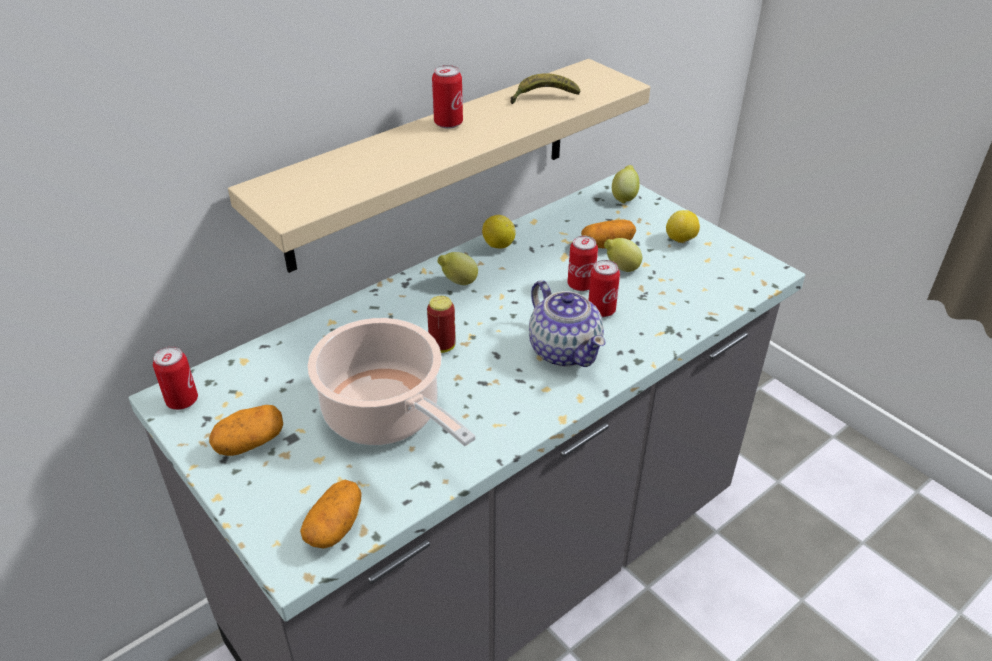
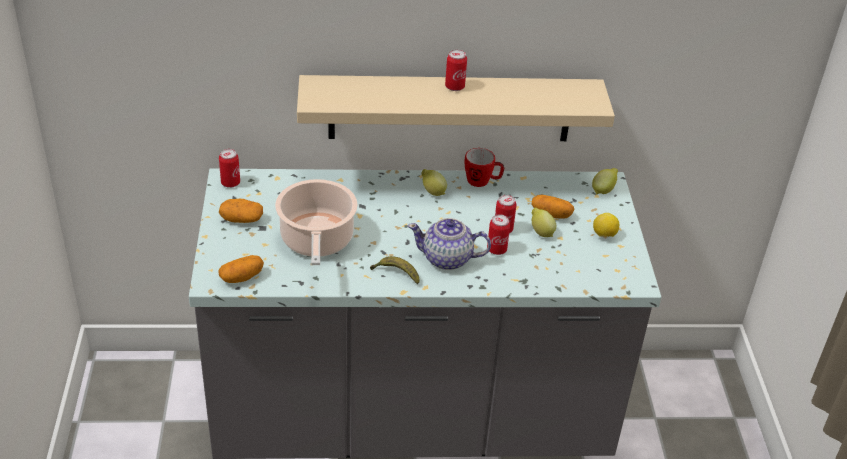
camera: 35 degrees right, 0 degrees up
can [427,296,456,353] -> none
lemon [482,215,516,249] -> mug [464,148,504,187]
banana [510,73,580,104] -> banana moved to [370,256,419,284]
teapot [529,280,605,367] -> teapot turned 90 degrees clockwise [408,218,491,270]

